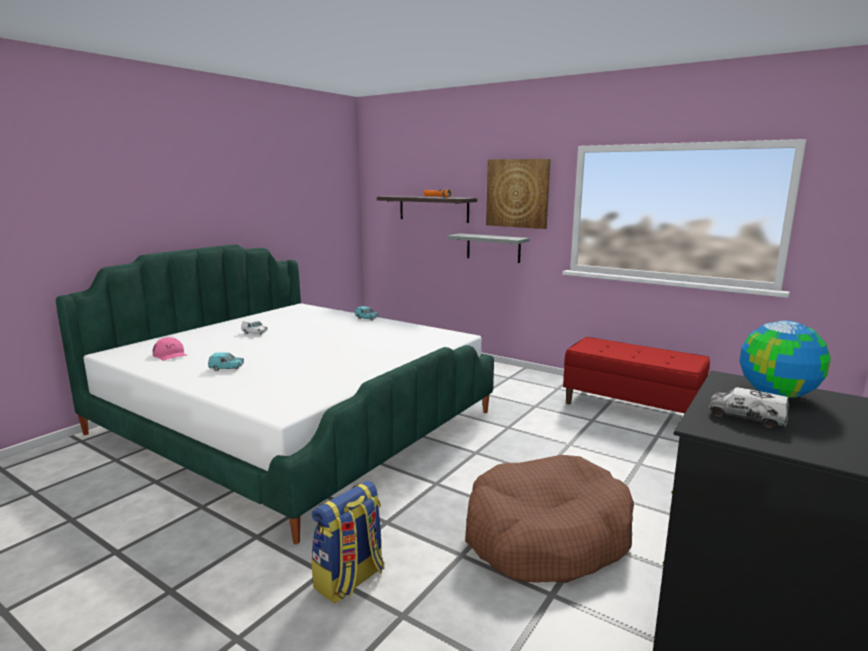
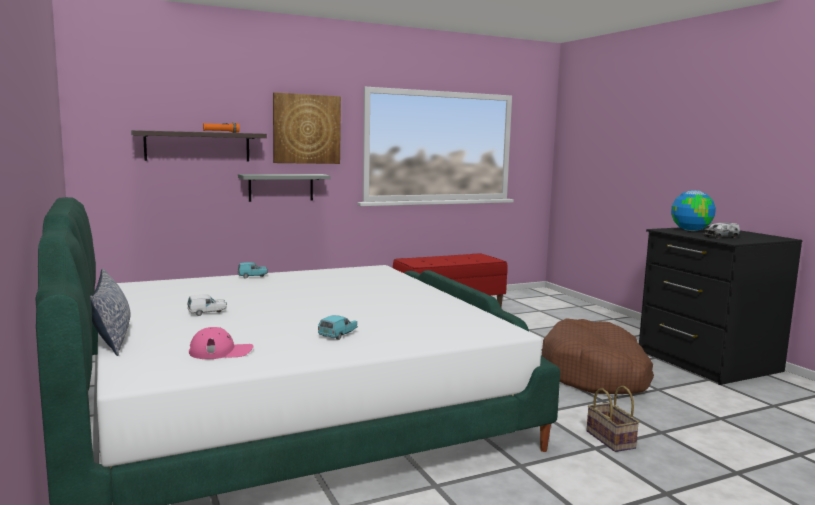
camera: 60 degrees left, 5 degrees down
backpack [312,480,384,604] -> basket [586,386,639,452]
none -> pillow [90,268,131,356]

